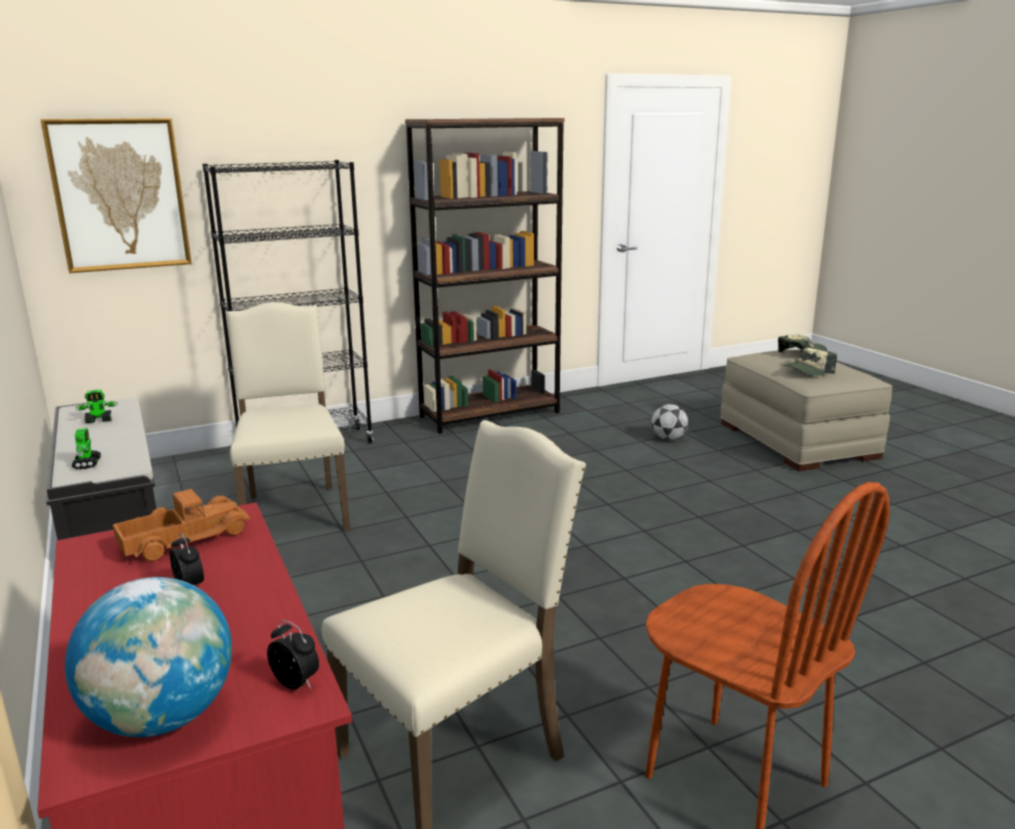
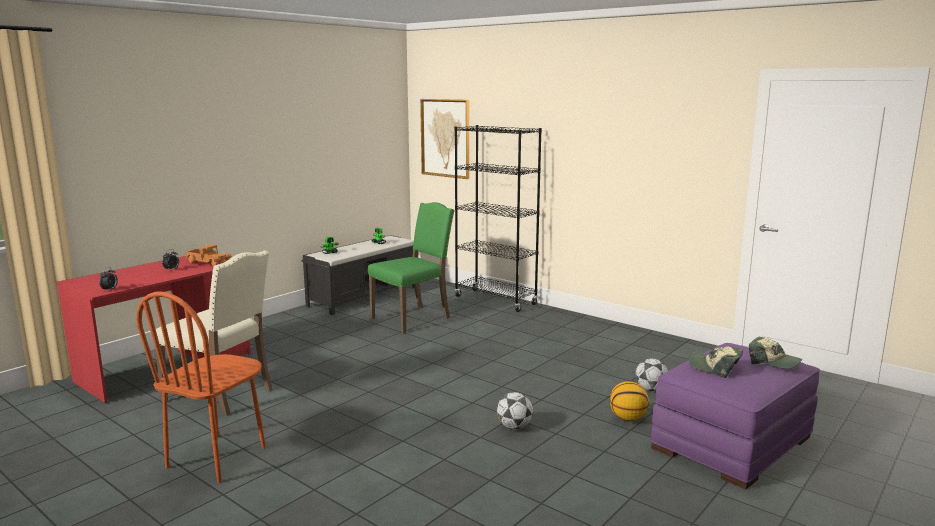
camera: 65 degrees right, 5 degrees down
globe [65,577,232,737] -> none
beige chair [227,302,350,531] -> green chair [368,202,455,333]
brown bookcase [405,118,564,434] -> none
beige ottoman [720,350,893,471] -> purple ottoman [651,343,820,490]
none -> football [497,392,533,429]
none -> basketball [610,381,649,421]

